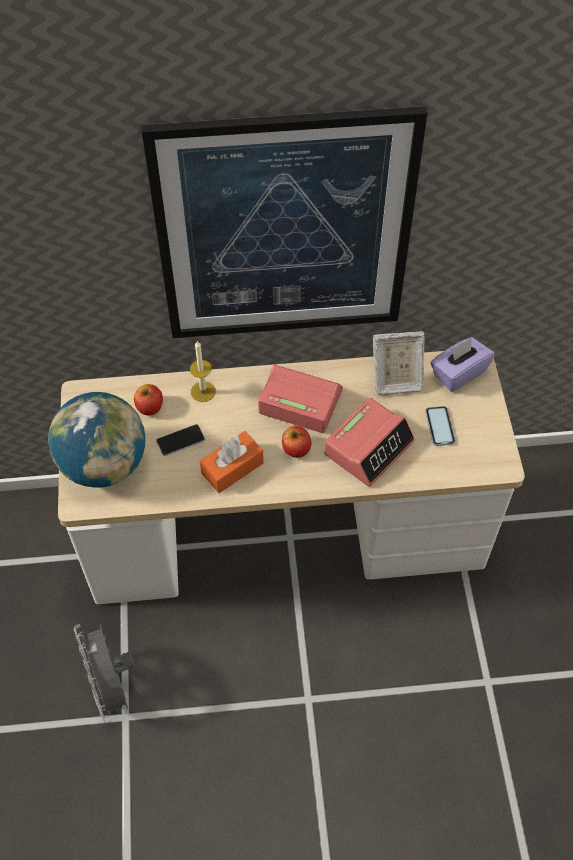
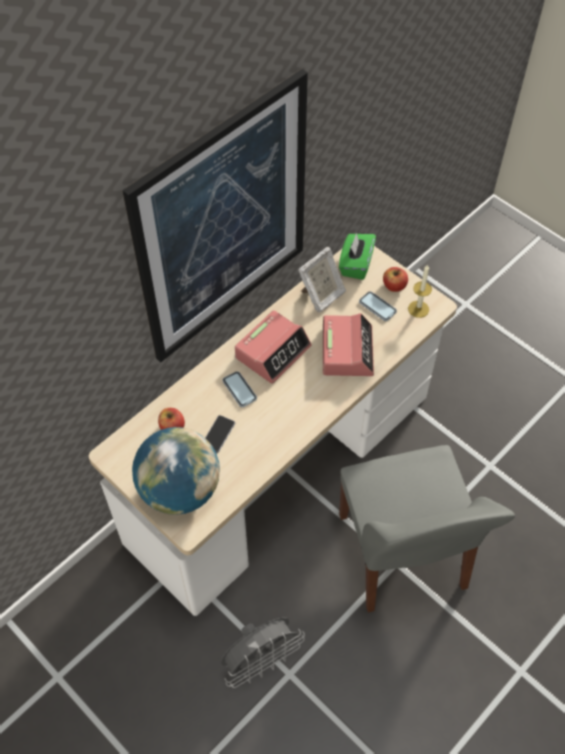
camera: 40 degrees left, 0 degrees up
grey fan [74,624,135,723] -> grey fan turned 60 degrees counterclockwise [221,618,305,688]
candle [190,341,216,402] -> candle moved to [408,264,432,318]
orange tissue box [200,431,264,493] -> none
alarm clock [258,364,343,433] -> alarm clock turned 150 degrees clockwise [235,310,312,384]
apple [282,426,311,458] -> apple moved to [383,267,408,292]
purple tissue box [430,337,495,392] -> green tissue box [339,233,376,280]
none -> phone [223,371,257,407]
none -> grey chair [339,445,515,613]

